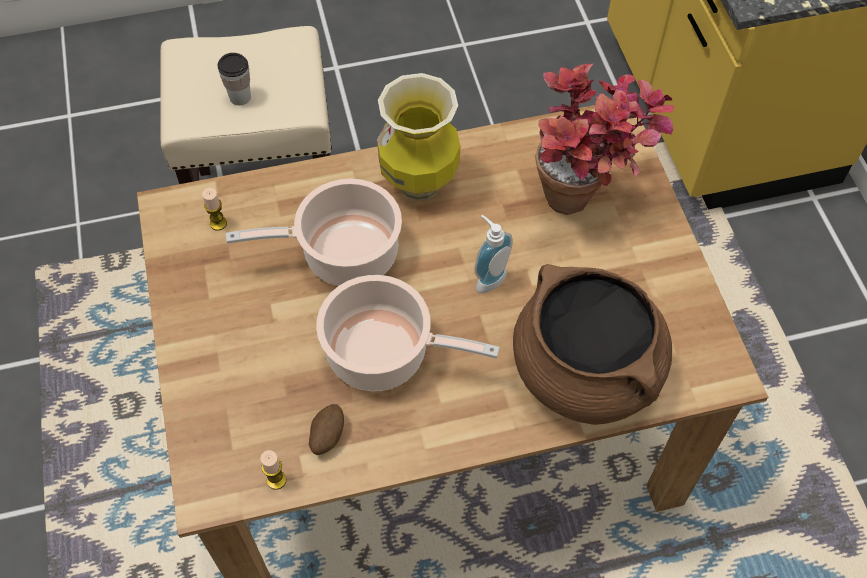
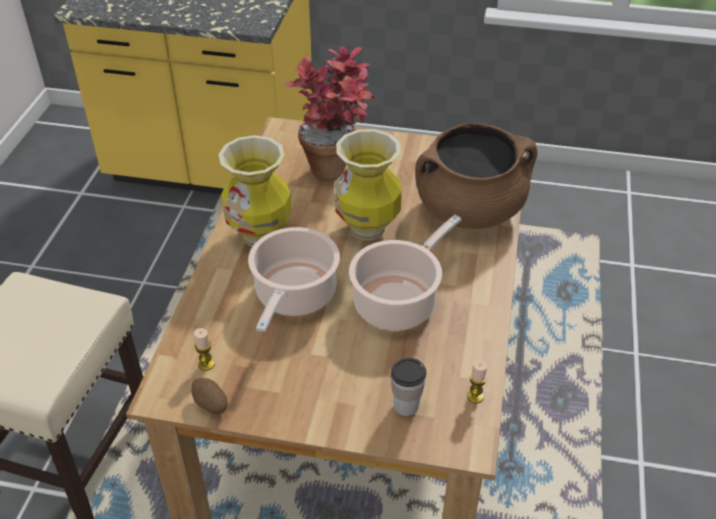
camera: 65 degrees left, 15 degrees down
cup [218,53,251,105] -> cup moved to [391,358,426,416]
potato [309,404,344,455] -> potato moved to [191,378,228,415]
soap dispenser [474,215,513,293] -> vase [335,129,402,240]

